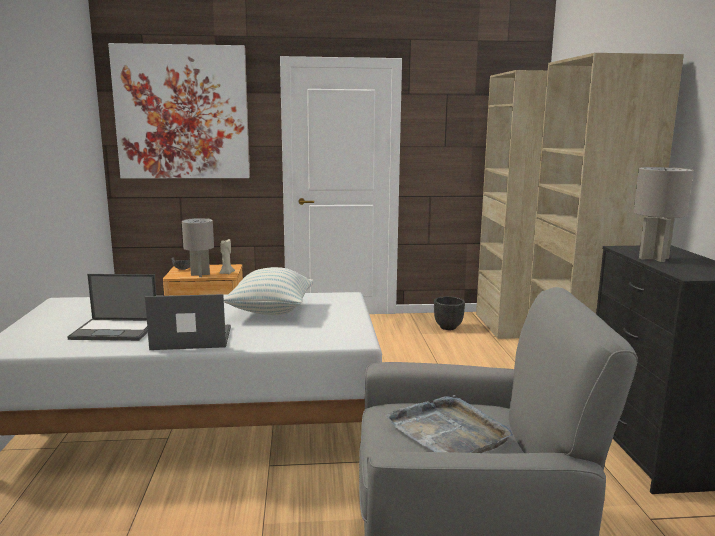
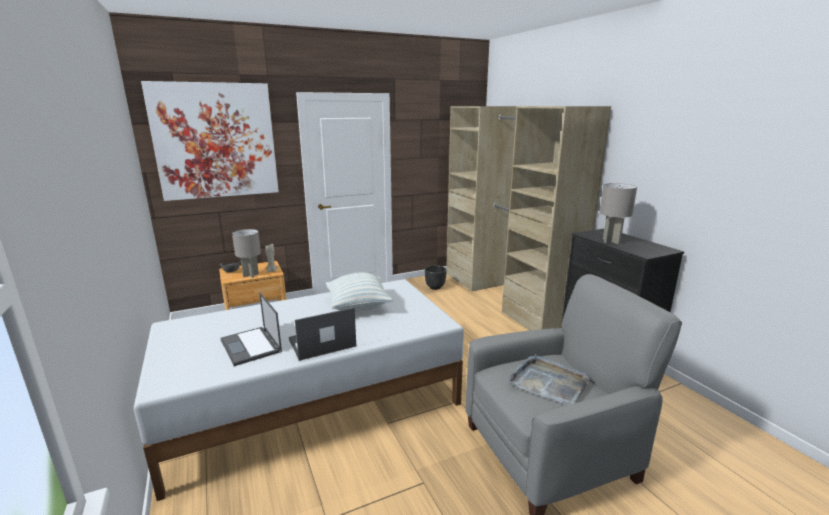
camera: 20 degrees left, 5 degrees up
laptop [67,274,157,341] -> laptop turned 75 degrees clockwise [220,293,282,366]

